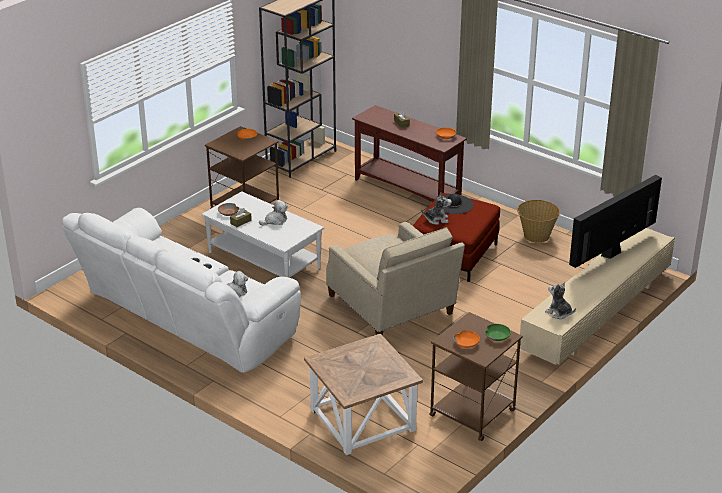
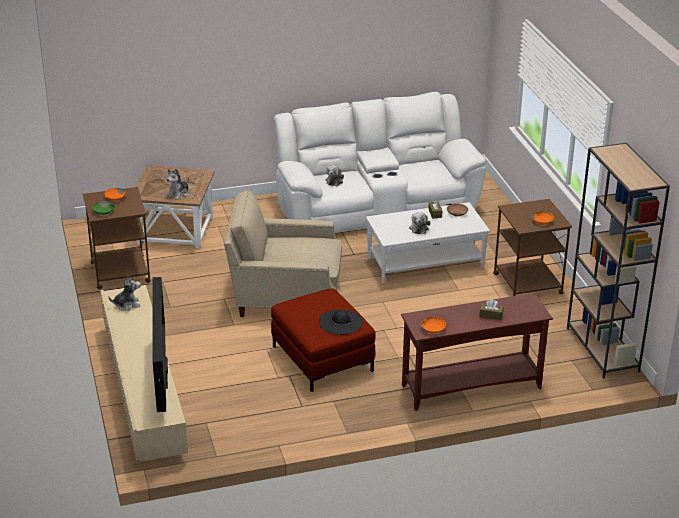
camera: 125 degrees right, 0 degrees up
plush toy [421,192,452,225] -> plush toy moved to [167,169,189,200]
basket [517,200,560,243] -> none

